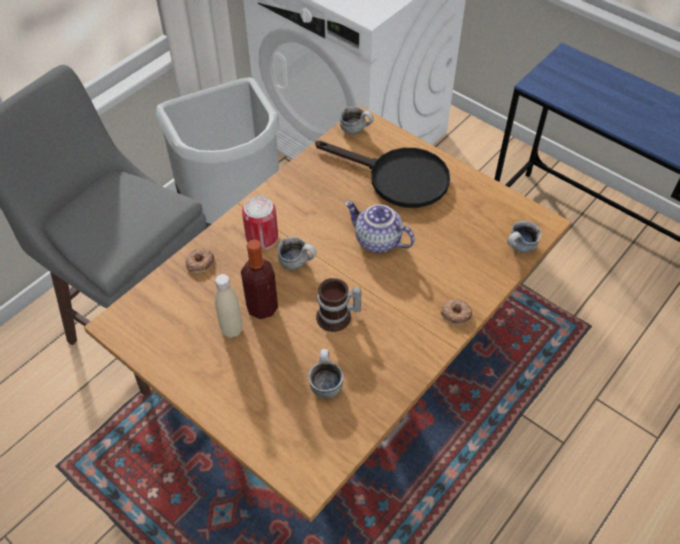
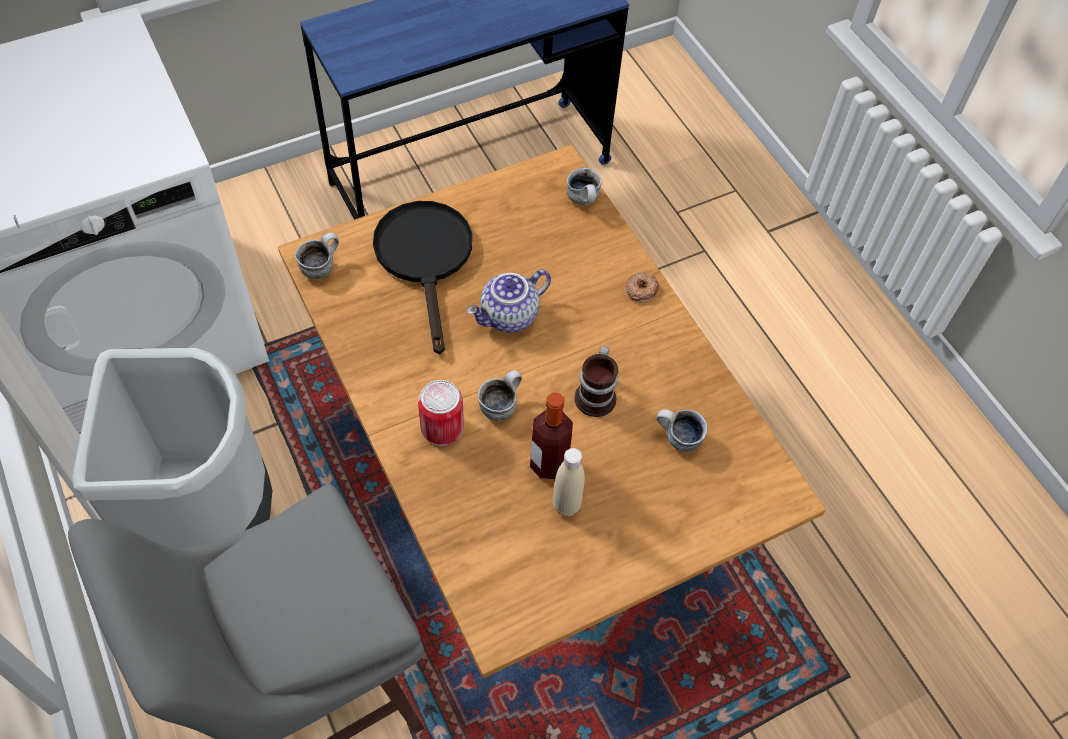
camera: 70 degrees left, 5 degrees up
donut [185,249,214,274] -> none
black frying pan [315,141,450,208] -> black frying pan turned 60 degrees counterclockwise [373,201,472,355]

